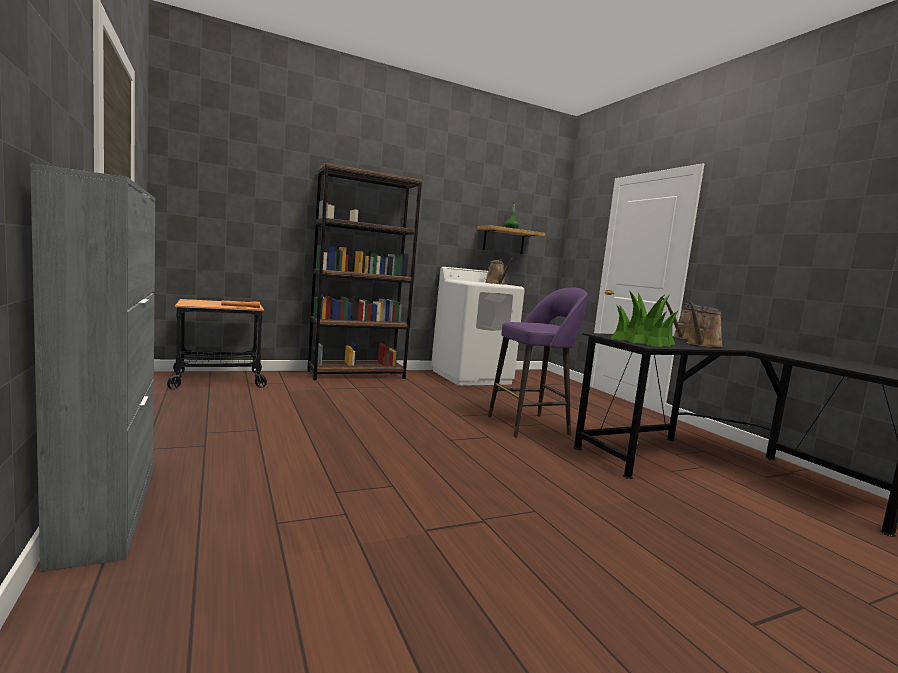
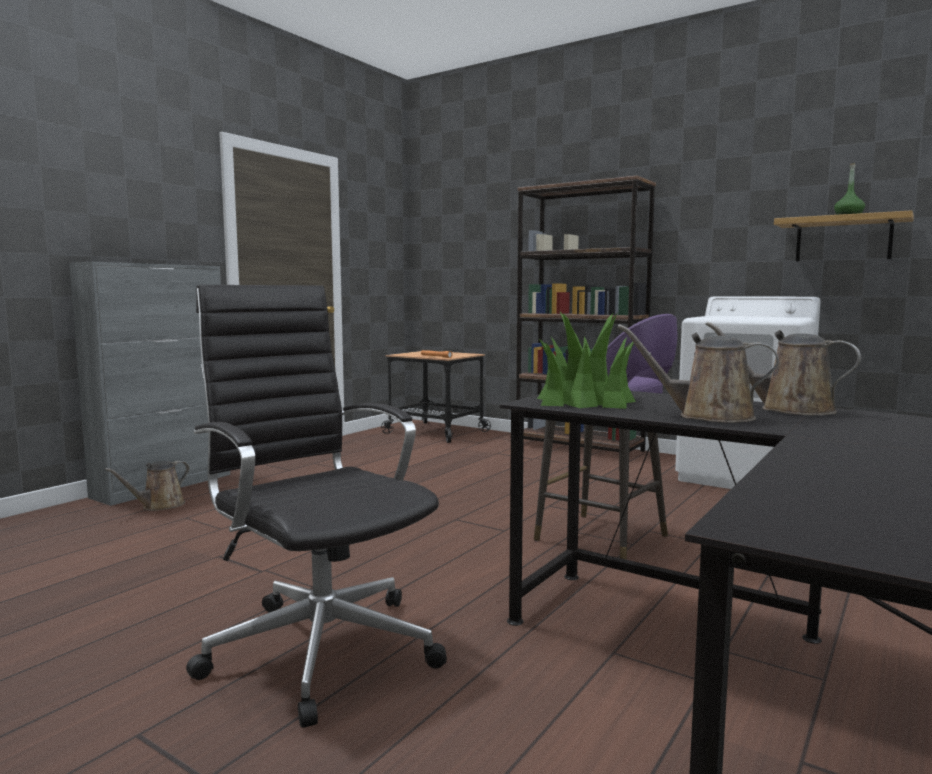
camera: 60 degrees right, 0 degrees up
brown watering can [486,258,514,284] -> brown watering can moved to [105,461,190,511]
none -> black office chair [186,285,447,728]

